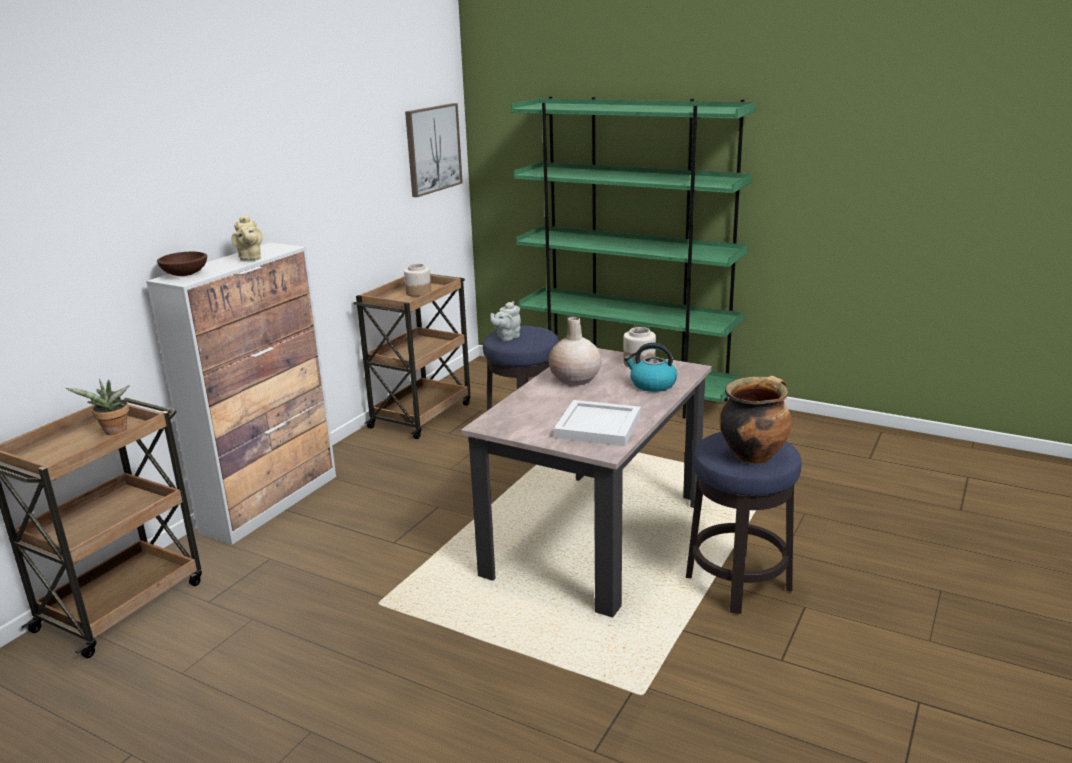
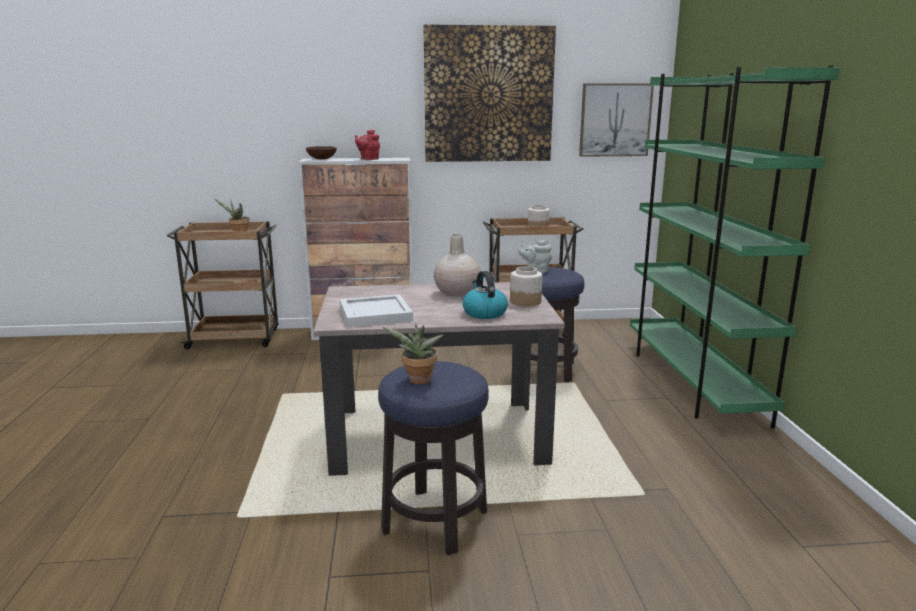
camera: 55 degrees right, 5 degrees down
beige teapot [231,214,263,260] -> red teapot [355,130,380,160]
cooking pot [719,376,792,464] -> potted plant [383,323,443,384]
none -> picture [424,24,556,162]

